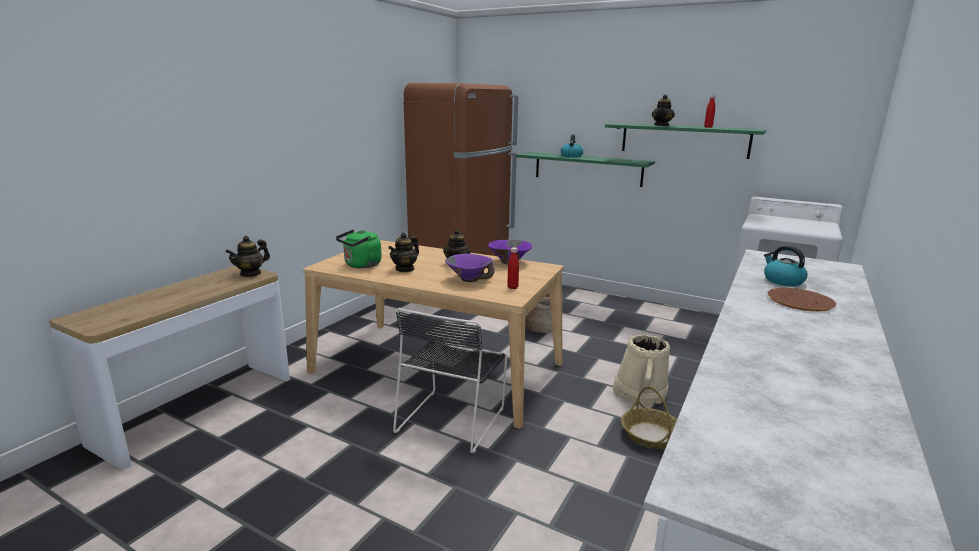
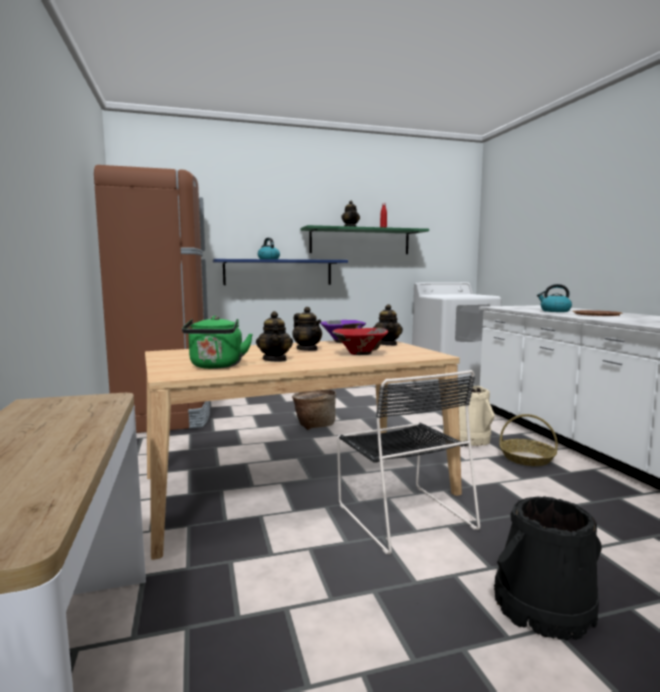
camera: 45 degrees left, 10 degrees down
teapot [226,236,270,277] -> teapot moved to [373,304,403,346]
purple bowl [445,253,495,282] -> red bowl [332,328,388,355]
red bottle [507,247,519,289] -> none
green shelf [516,152,655,187] -> blue shelf [213,259,348,285]
none -> black bucket [494,496,602,640]

